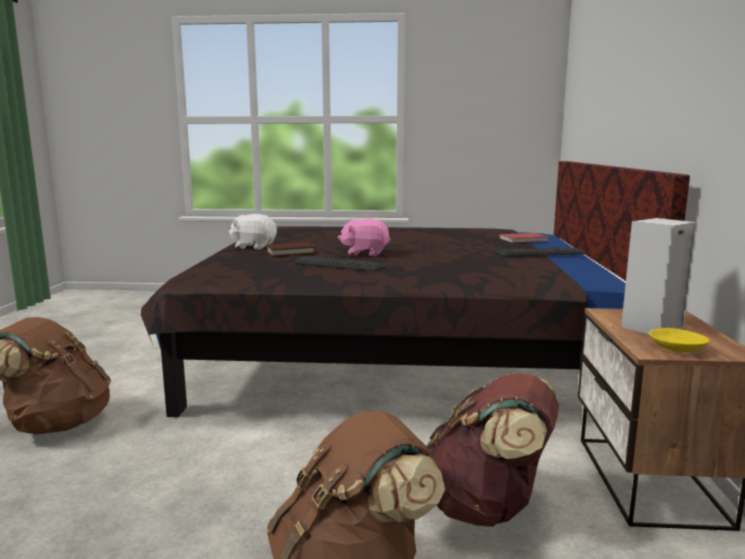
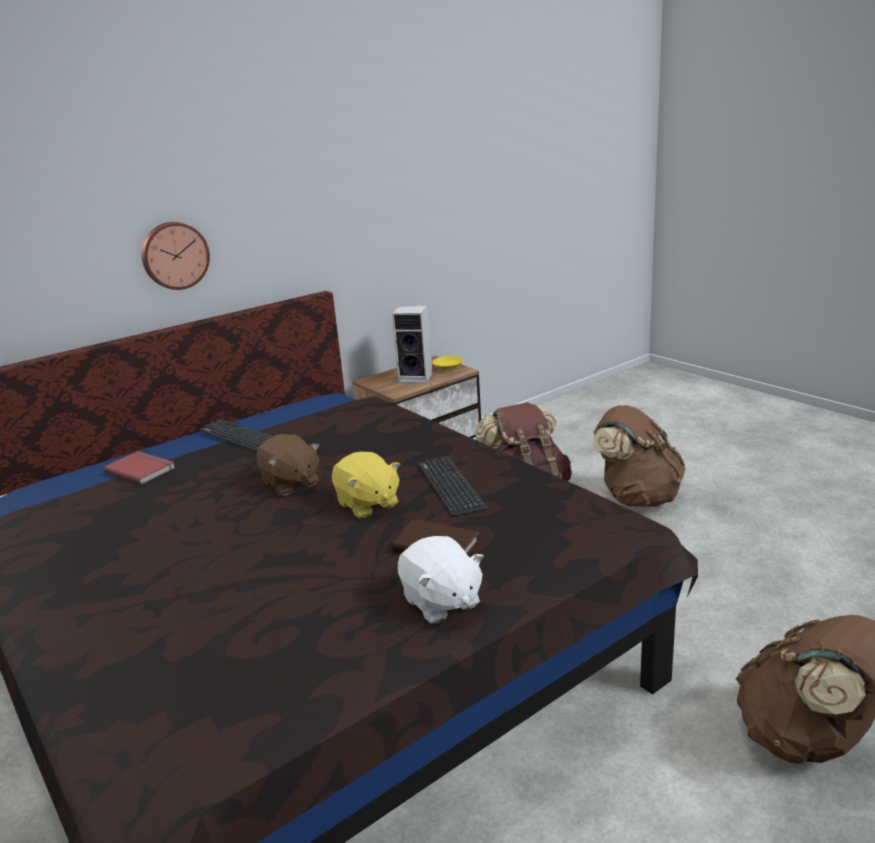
camera: 130 degrees left, 10 degrees up
pink plush toy [338,218,390,256] -> yellow plush toy [332,452,400,518]
none -> wall clock [142,222,210,290]
none -> brown plush toy [256,434,320,496]

